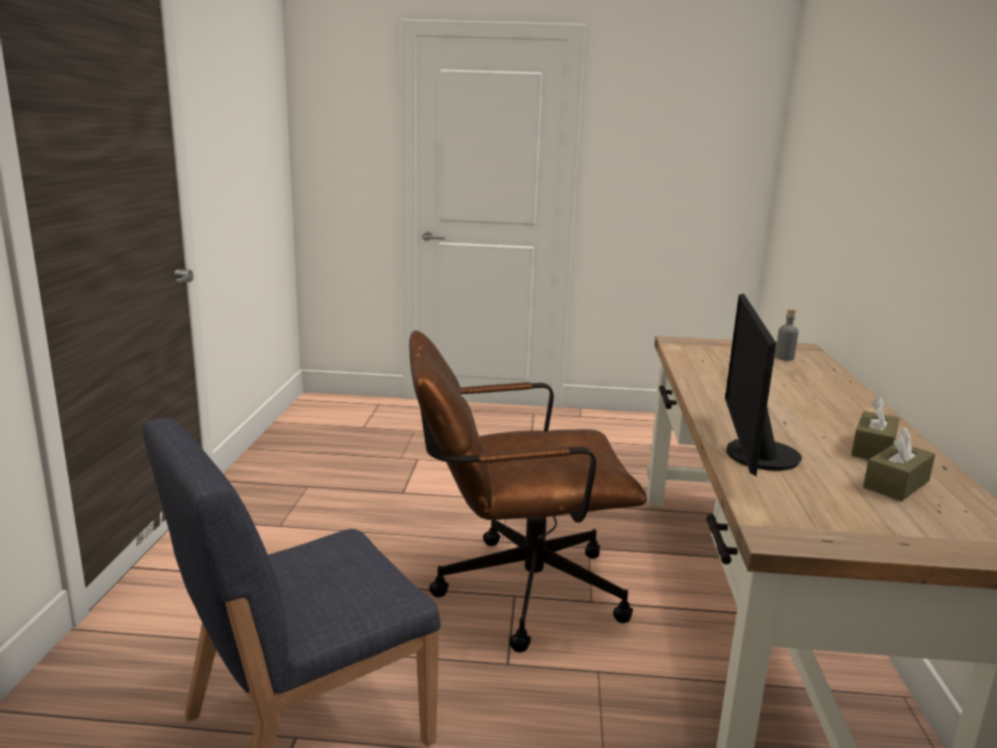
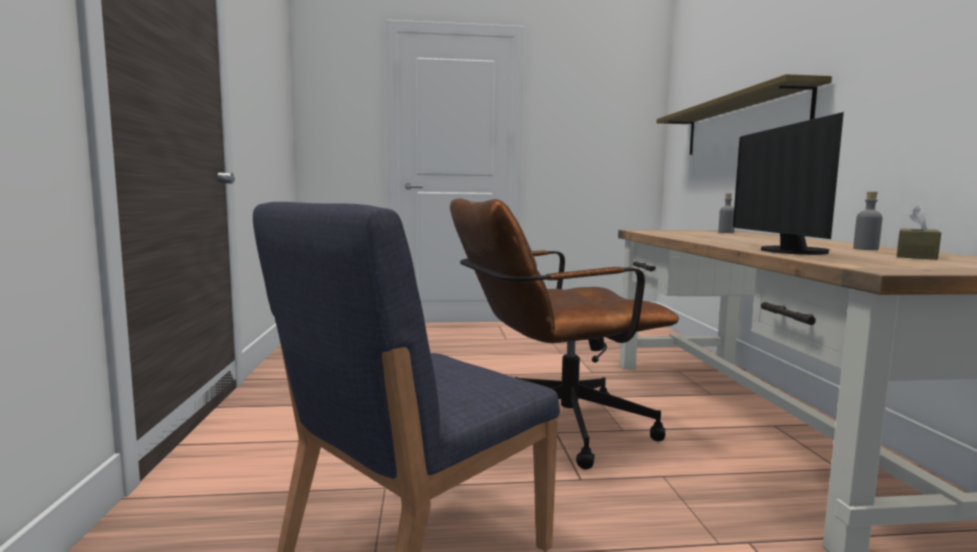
camera: 10 degrees left, 10 degrees down
brown tissue box [851,397,900,460] -> grey bottle [853,192,883,250]
none -> shelf [657,74,832,155]

